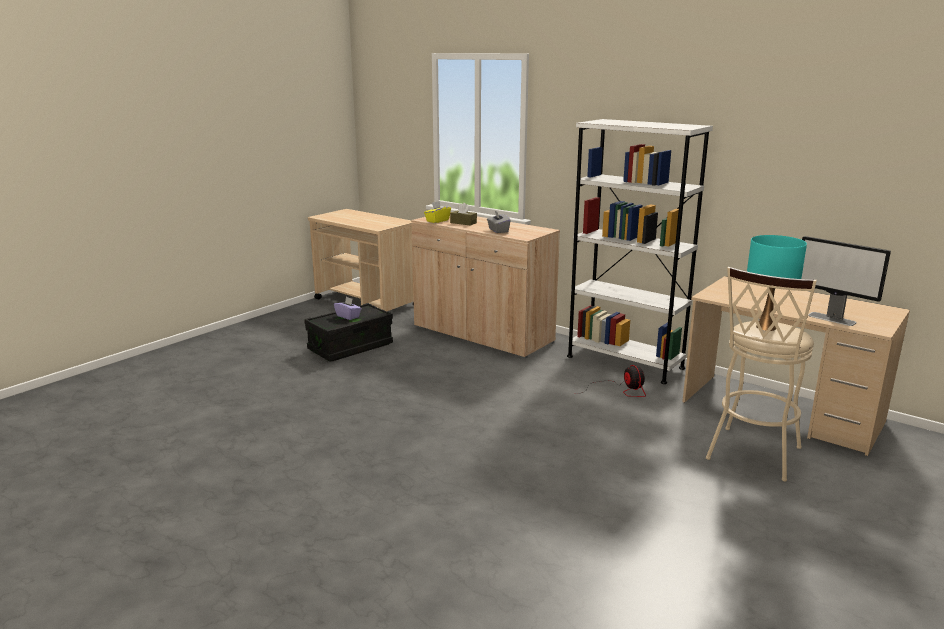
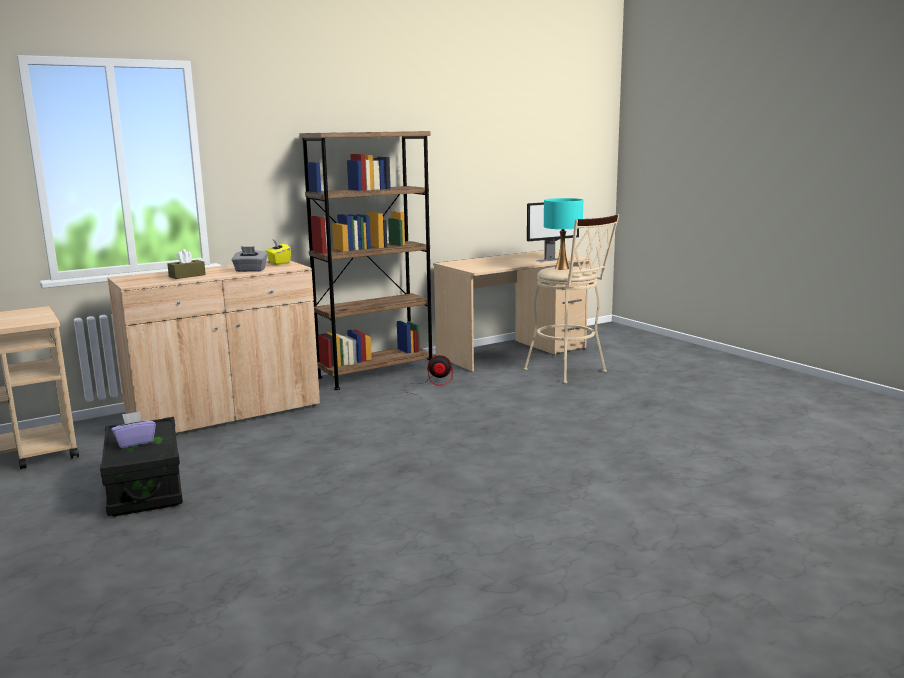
camera: 70 degrees left, 5 degrees down
yellow tissue box [424,201,451,223] -> yellow tissue box moved to [265,240,291,265]
white bookcase [567,119,713,384] -> brown bookcase [299,131,433,390]

